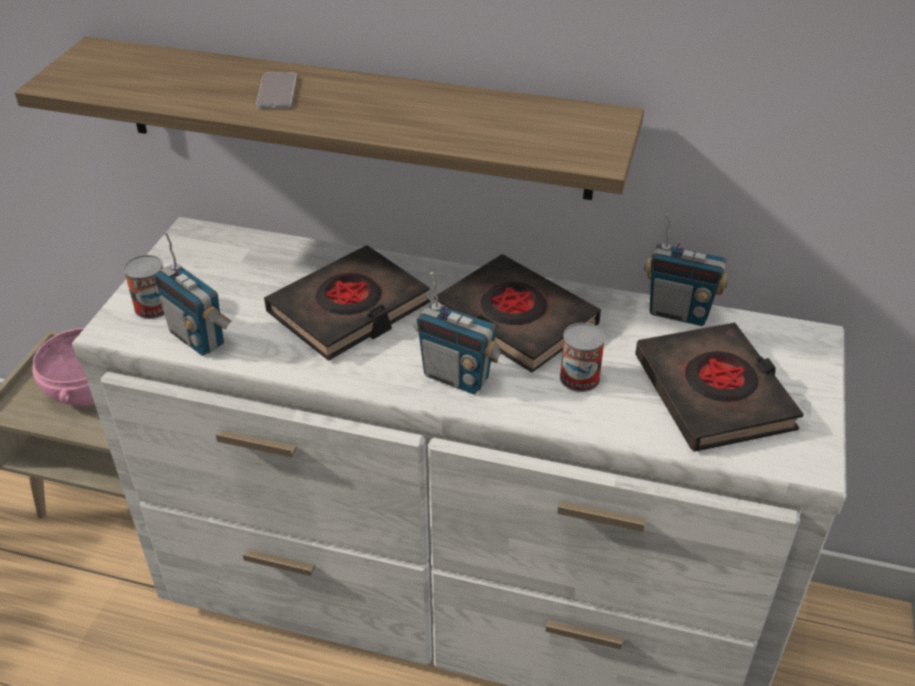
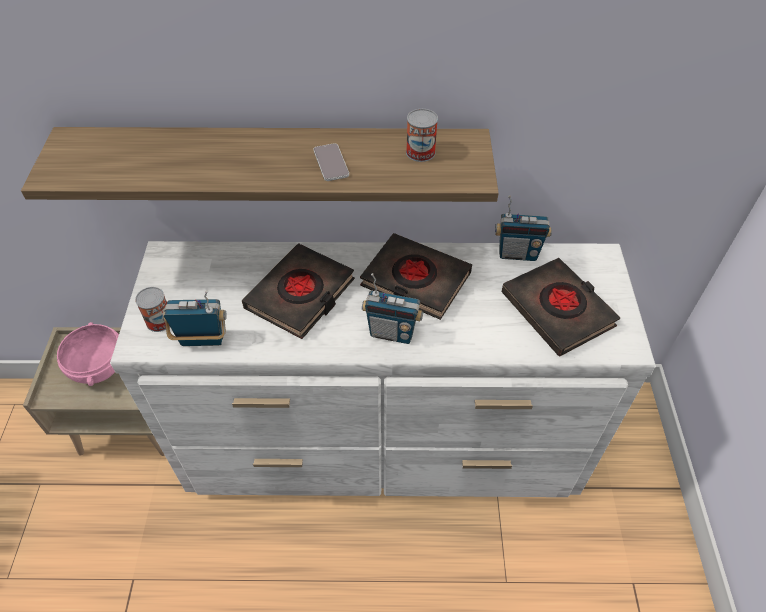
camera: 15 degrees left, 10 degrees up
radio [154,232,231,356] -> radio turned 150 degrees clockwise [162,290,227,346]
phone [256,72,297,108] -> phone moved to [314,143,349,181]
can [560,323,605,392] -> can moved to [406,109,438,162]

